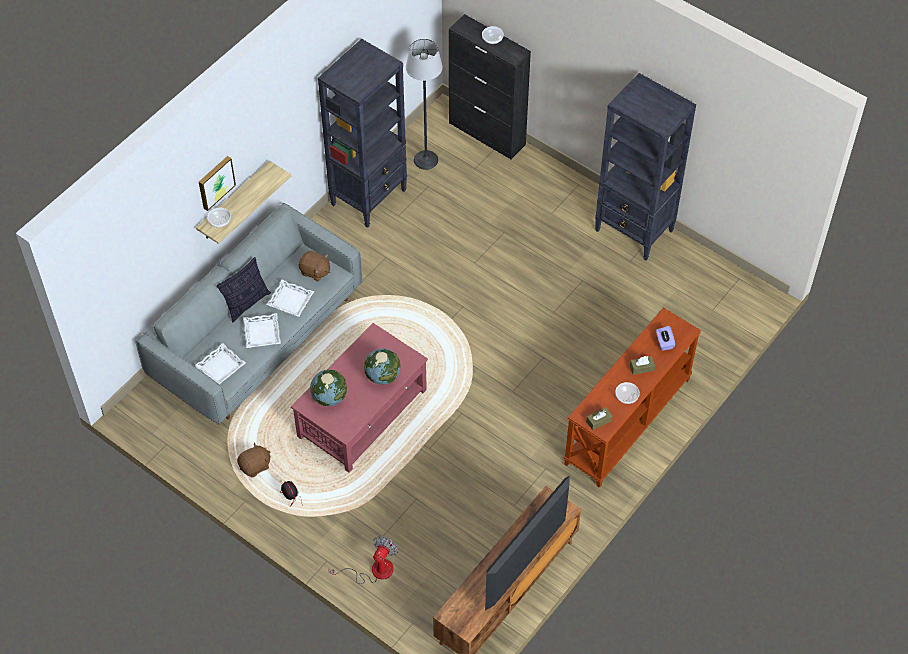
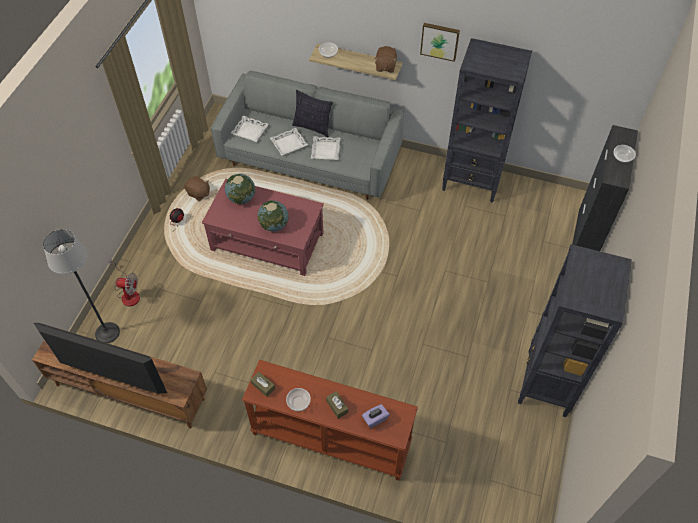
camera: 70 degrees right, 0 degrees up
picture [199,156,236,211] -> picture moved to [420,23,460,62]
brown plush toy [299,250,330,281] -> brown plush toy moved to [374,46,397,73]
floor lamp [406,39,443,170] -> floor lamp moved to [43,229,120,343]

